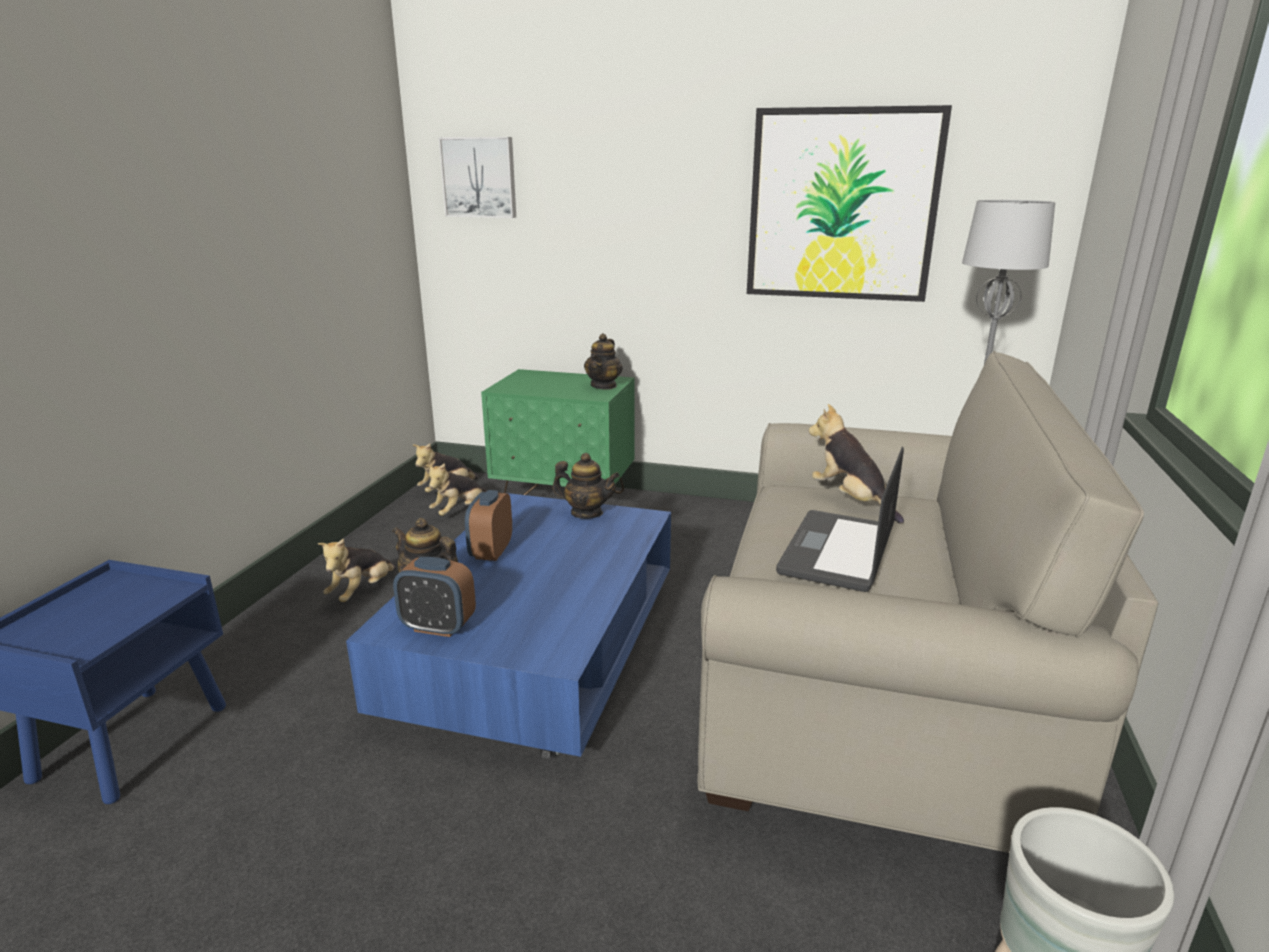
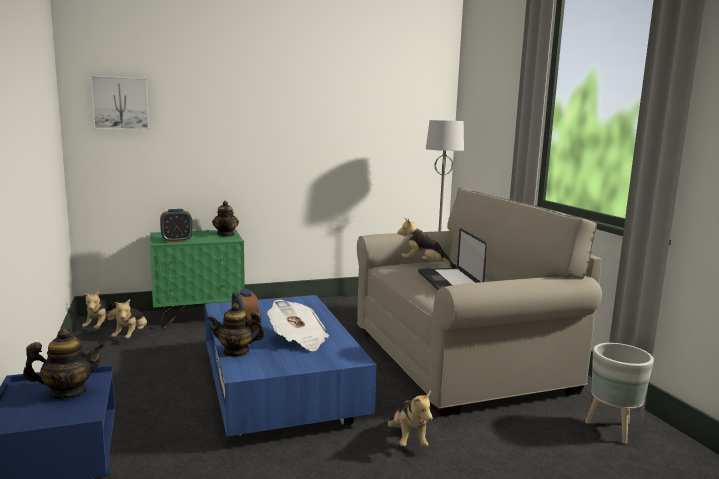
camera: 35 degrees left, 10 degrees down
plush toy [318,538,396,602] -> plush toy moved to [388,390,433,447]
alarm clock [393,557,476,637] -> alarm clock moved to [160,209,193,242]
teapot [552,453,620,519] -> teapot moved to [23,329,105,400]
picture [747,105,952,302] -> none
none -> newspaper [267,300,329,351]

